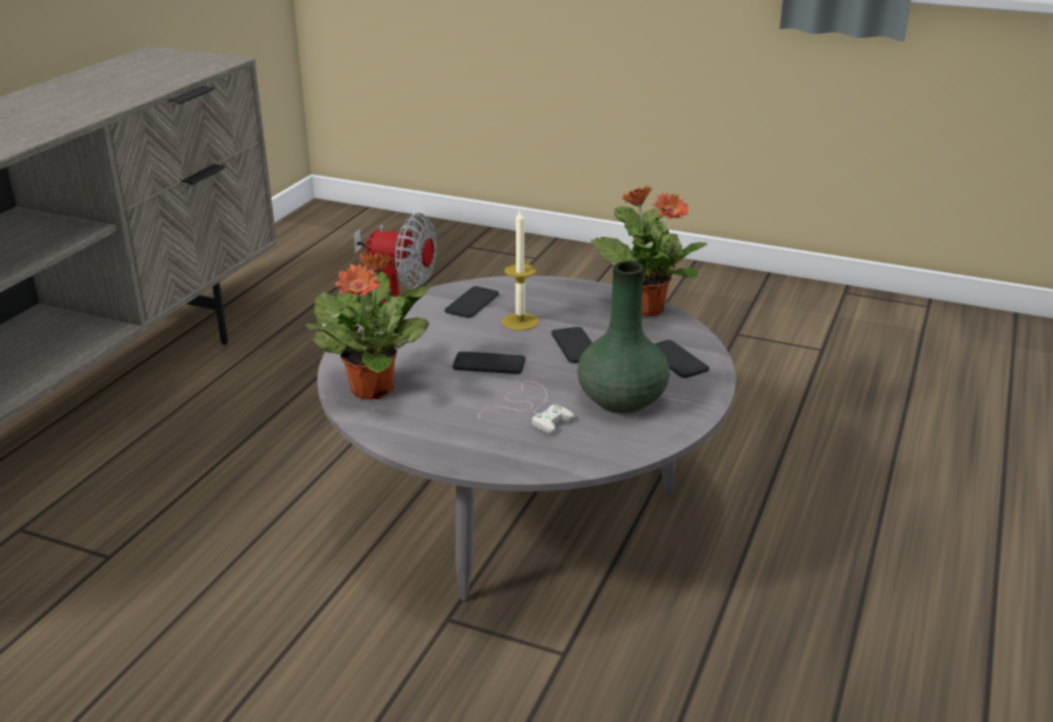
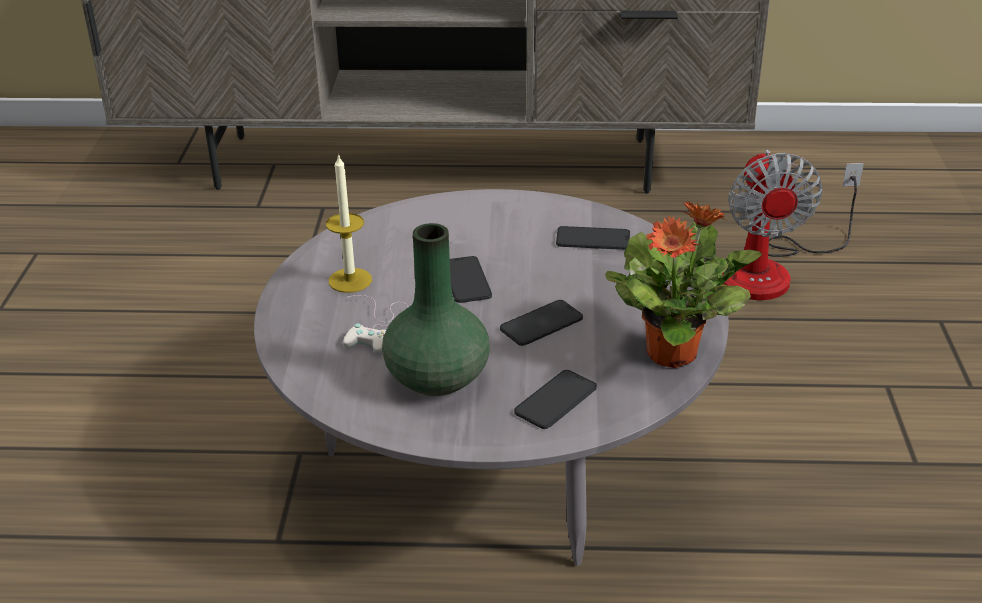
camera: 70 degrees right, 5 degrees up
potted plant [306,252,430,400] -> none
candle [502,210,539,331] -> candle moved to [326,153,372,293]

